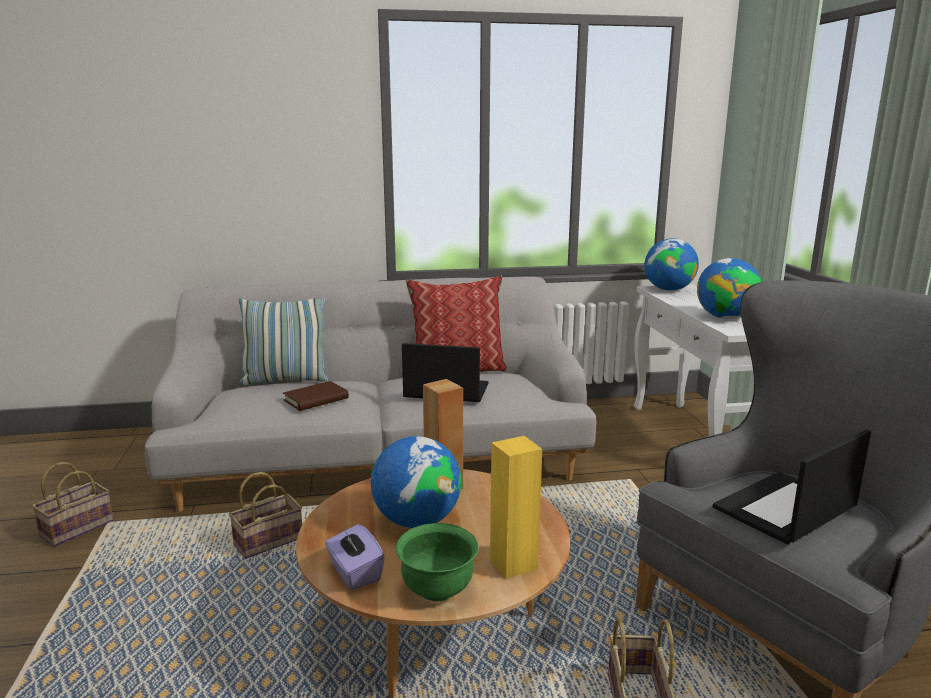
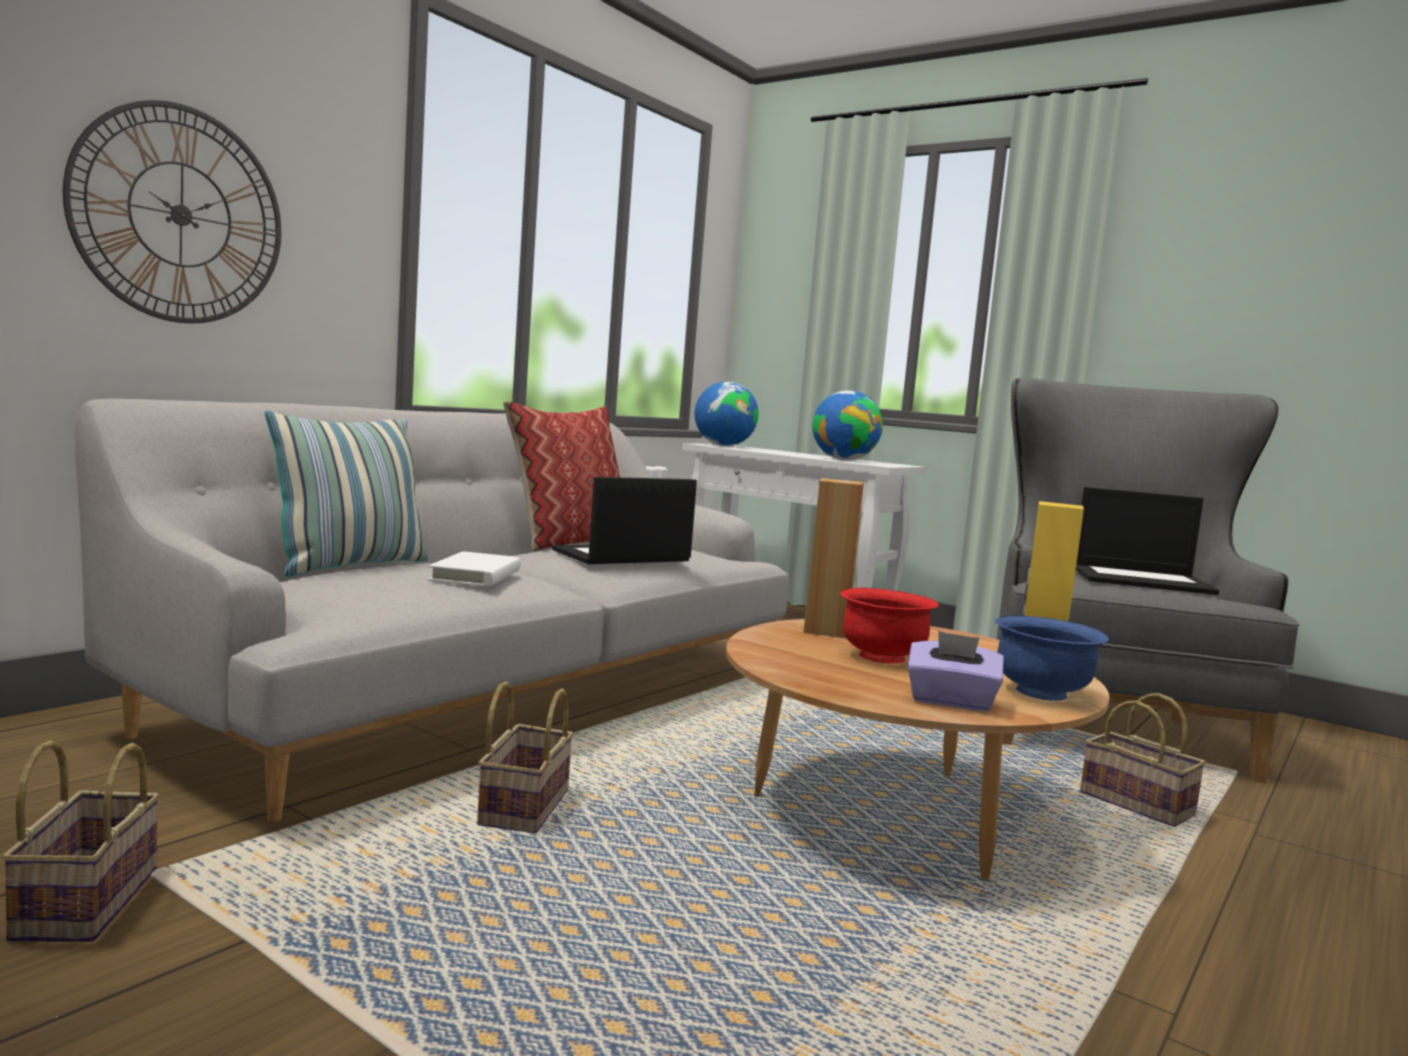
camera: 45 degrees left, 10 degrees down
brown book [283,381,349,411] -> white book [428,551,521,587]
globe [371,436,461,528] -> red bowl [840,588,939,664]
green bowl [396,523,479,601] -> blue bowl [995,615,1109,701]
laptop [712,429,871,544] -> laptop turned 90 degrees counterclockwise [1076,487,1219,595]
none -> wall clock [62,100,281,323]

